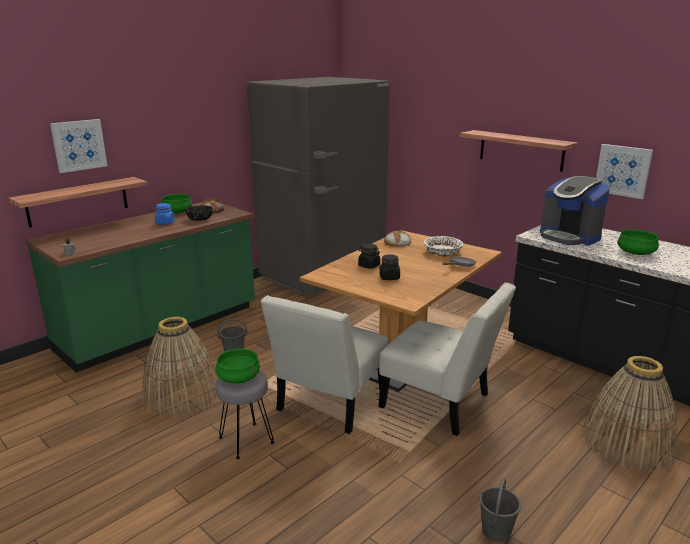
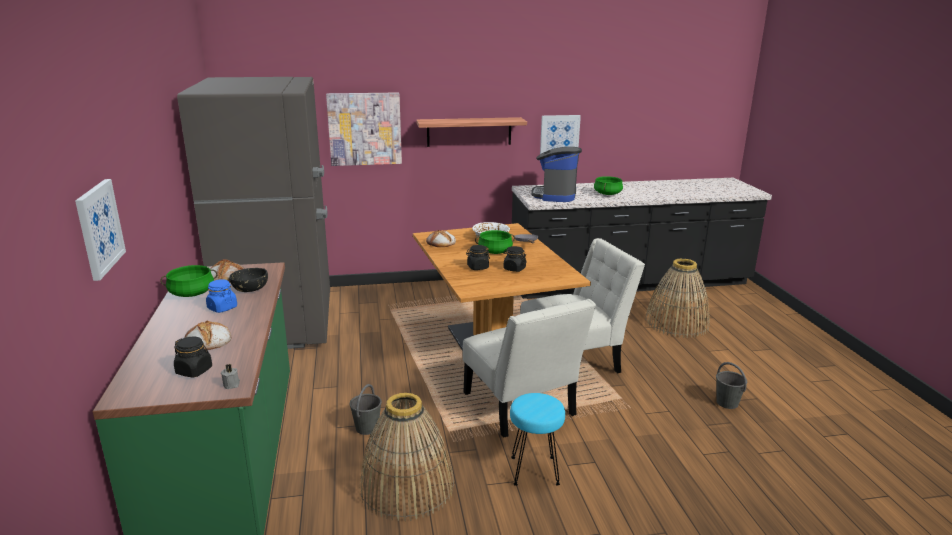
camera: 55 degrees left, 0 degrees up
shelf [9,177,147,228] -> none
green cooking pot [215,349,260,384] -> green cooking pot moved to [475,230,515,254]
grey stool [215,370,275,459] -> turquoise stool [510,393,565,486]
coffee machine [540,176,610,246] -> coffee machine turned 105 degrees clockwise [531,147,582,202]
none -> black jar [174,337,212,378]
none -> bread [184,320,231,350]
none -> picture [326,92,402,166]

